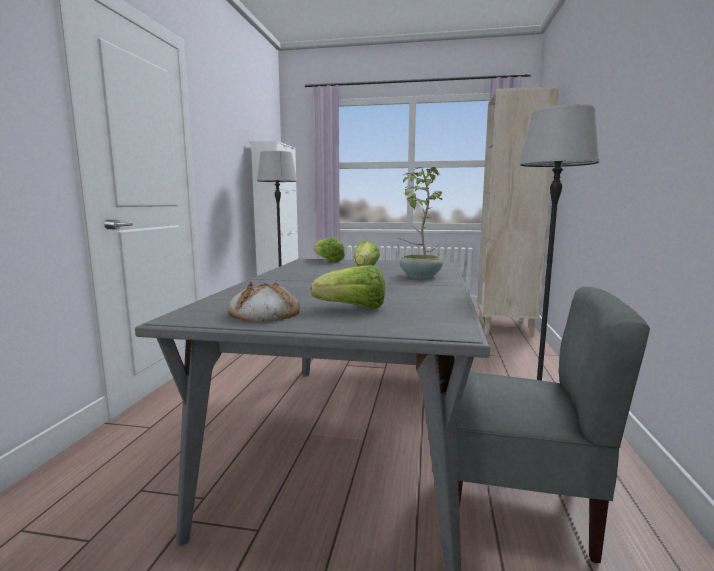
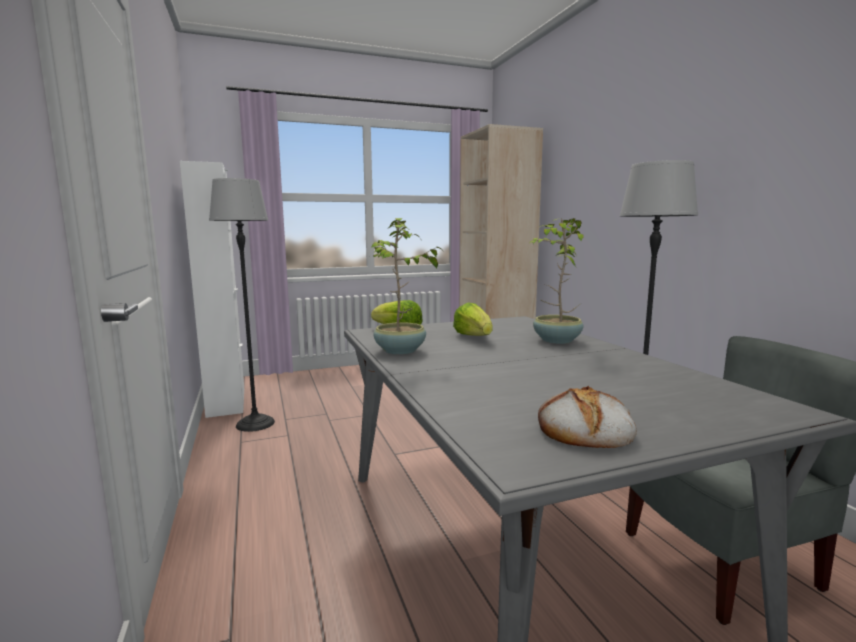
camera: 30 degrees left, 0 degrees up
lettuce [311,265,385,308] -> none
none -> potted plant [371,218,445,355]

